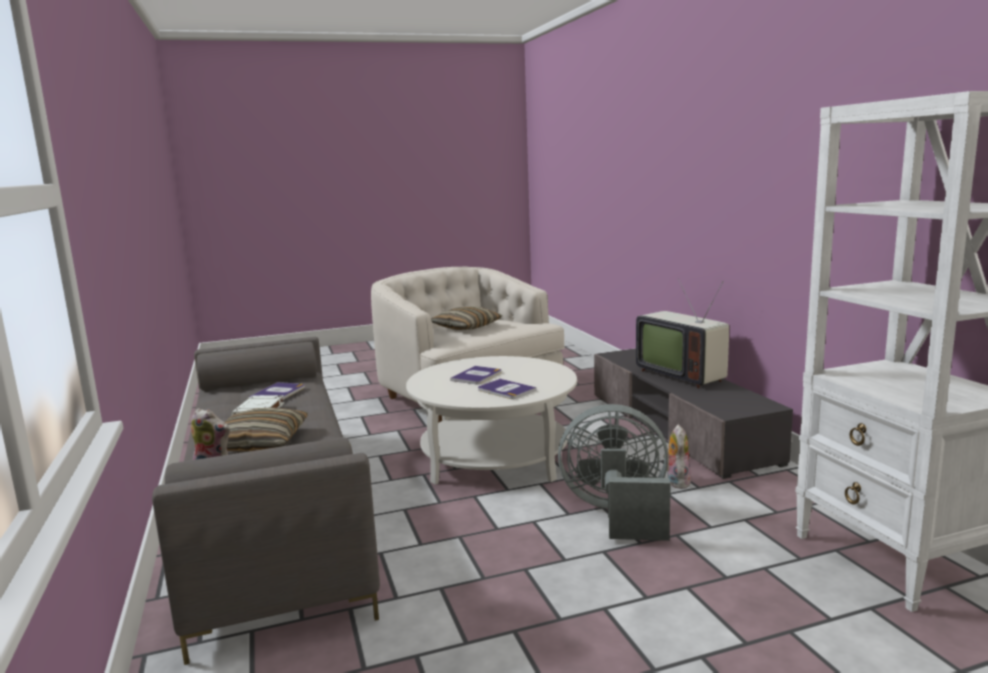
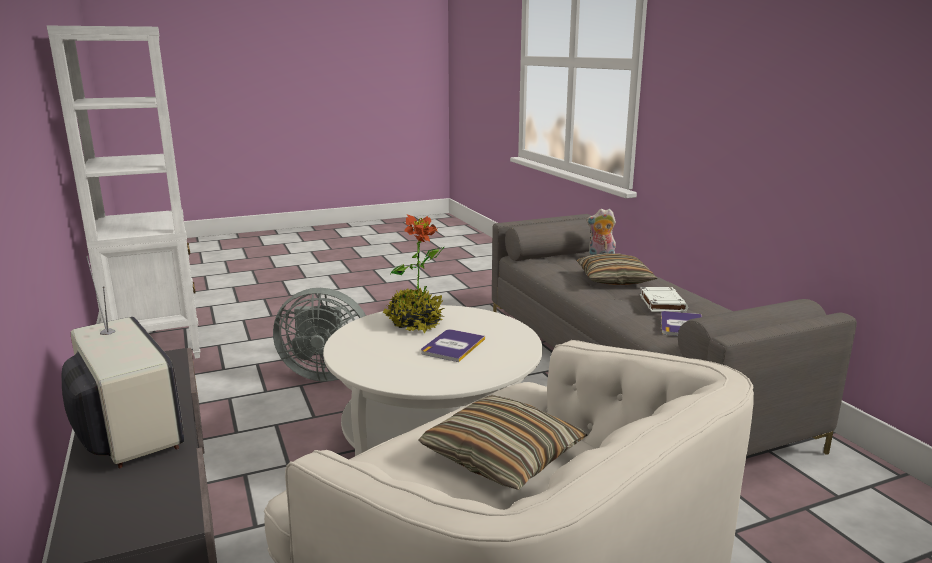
camera: 175 degrees right, 5 degrees up
book [478,379,537,399] -> potted plant [383,215,444,334]
plush toy [663,424,691,489] -> none

